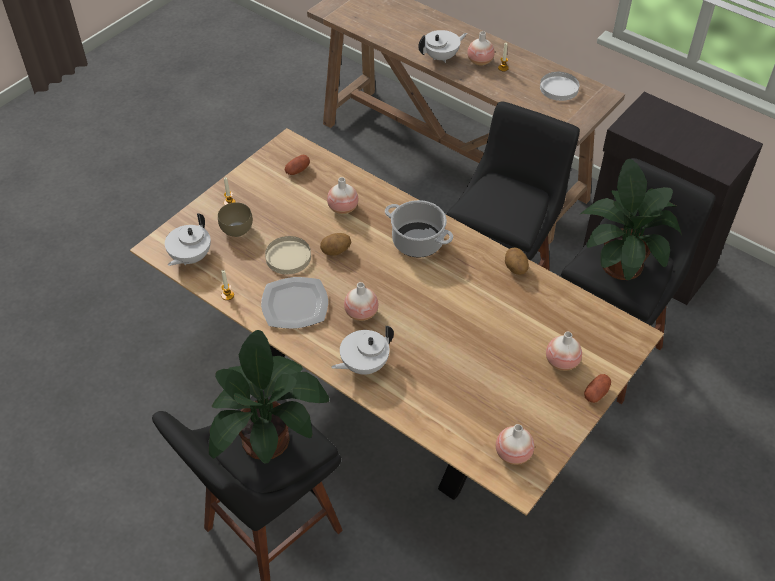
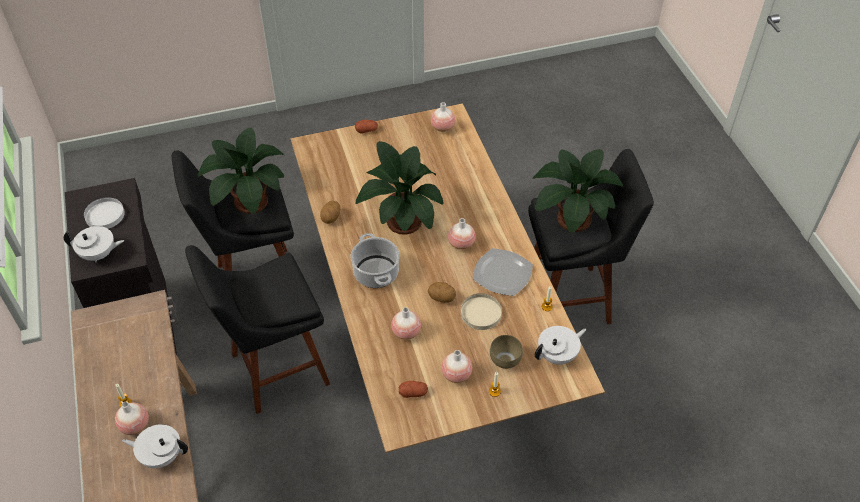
camera: 145 degrees left, 0 degrees up
white teapot [331,326,394,375] -> white teapot moved to [64,226,124,262]
white plate [540,72,579,101] -> white plate moved to [84,197,125,229]
vase [546,332,582,371] -> vase moved to [441,350,472,383]
none -> potted plant [356,141,444,235]

